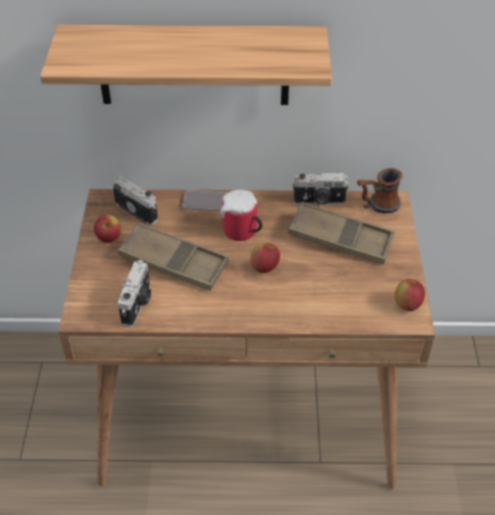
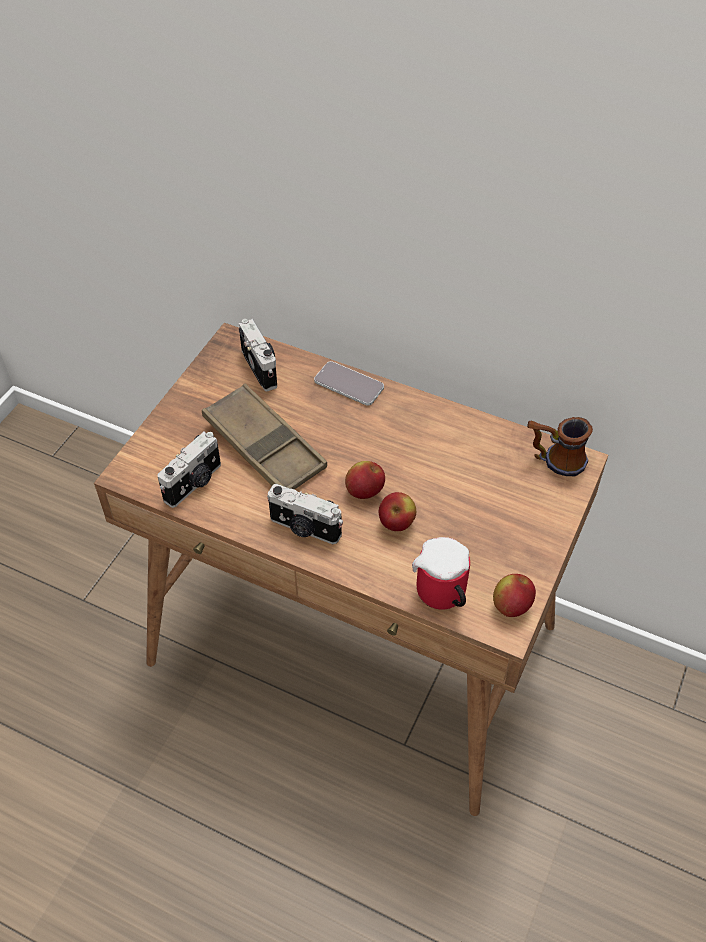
camera: 25 degrees right, 5 degrees up
shelf [40,25,332,105] -> none
apple [94,214,121,243] -> apple moved to [379,492,416,531]
mug [220,189,262,241] -> mug moved to [412,537,470,609]
brown tray [288,202,394,265] -> none
camera [292,173,349,205] -> camera moved to [267,484,343,544]

